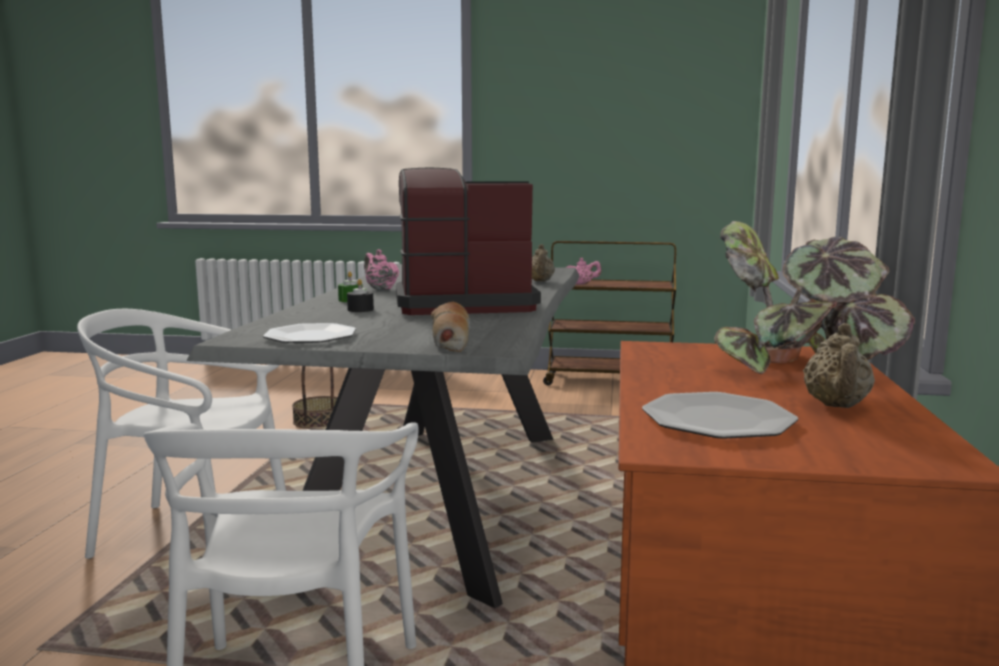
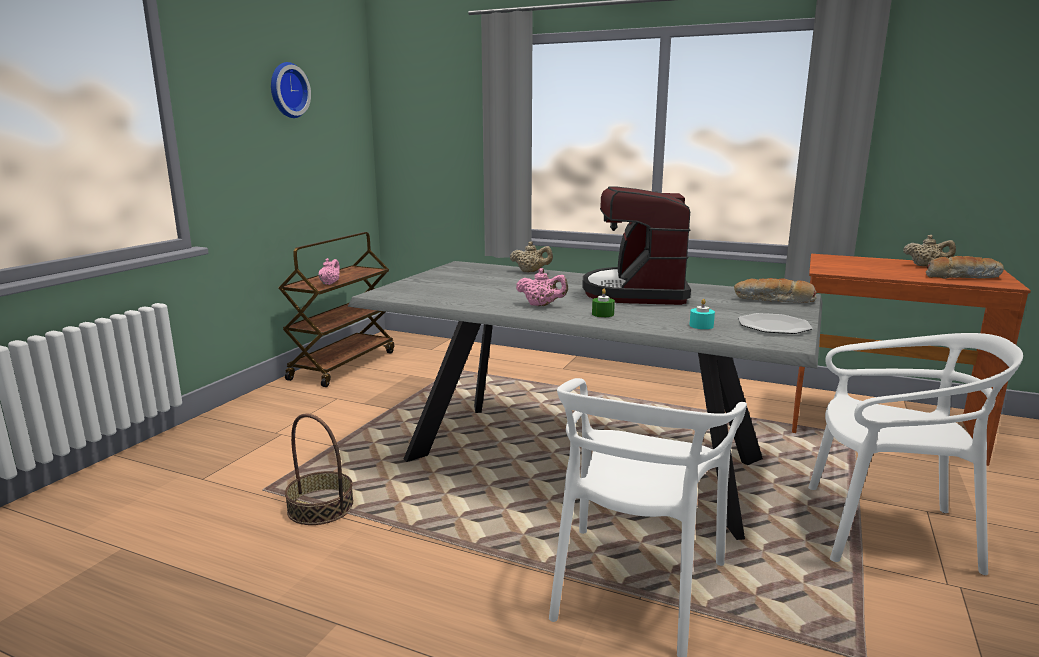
camera: 75 degrees left, 5 degrees up
black candle [347,279,374,312] -> none
pink teapot [364,249,399,290] -> pink teapot turned 135 degrees counterclockwise [516,268,568,306]
plate [642,392,798,439] -> bread [926,256,1004,279]
potted plant [714,221,915,374] -> none
none -> wall clock [271,62,311,118]
none -> turquoise candle [689,299,715,329]

